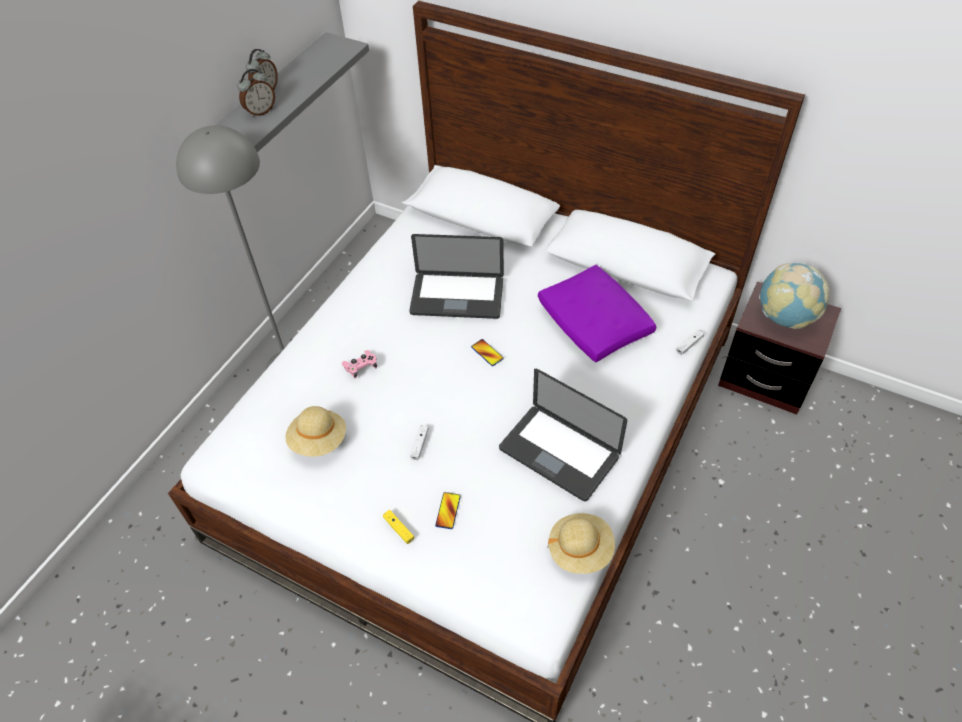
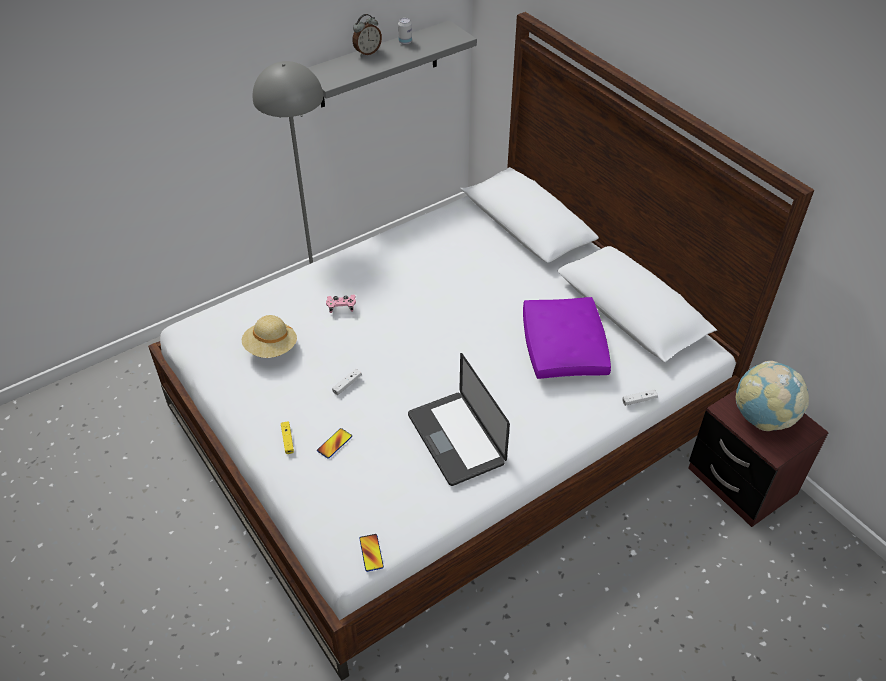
camera: 25 degrees right, 5 degrees down
alarm clock [238,69,275,117] -> none
laptop [409,234,504,319] -> none
phone [471,339,504,366] -> phone moved to [359,534,384,572]
beige hat [547,513,615,574] -> none
none -> can [398,18,412,45]

